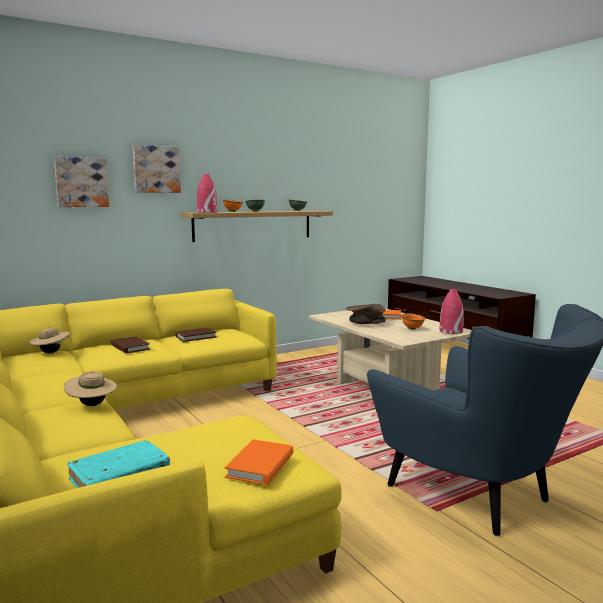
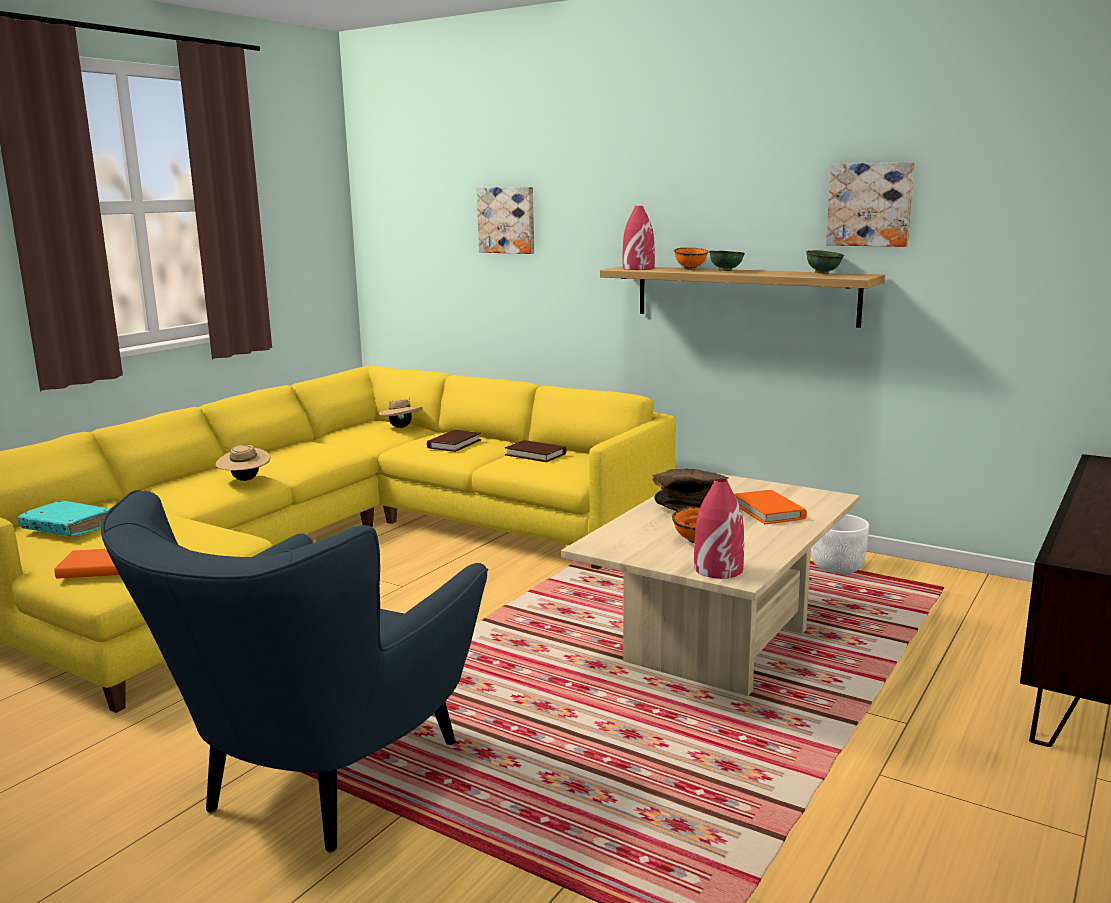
camera: 65 degrees right, 5 degrees up
picture [133,145,181,193] -> picture moved to [826,162,915,247]
none -> white planter [811,514,869,574]

